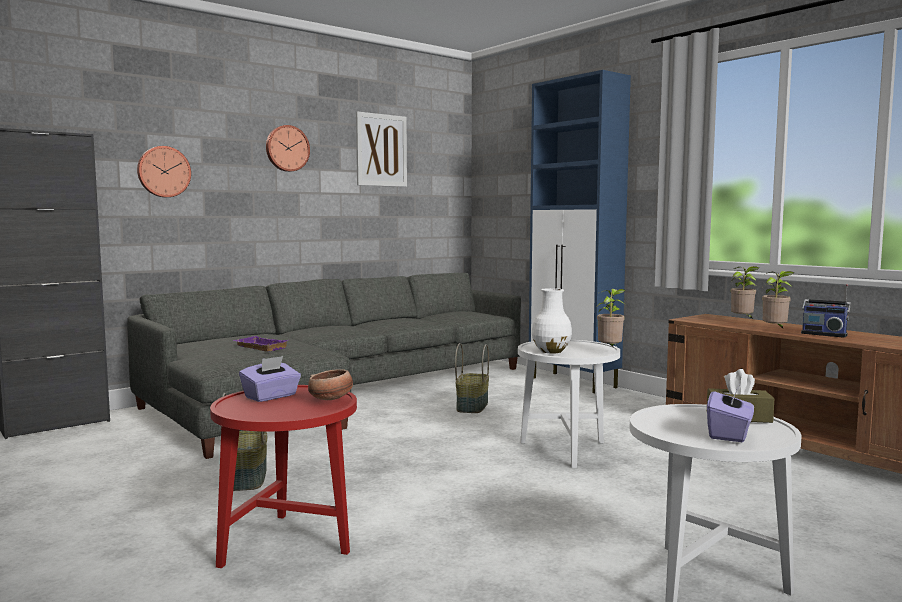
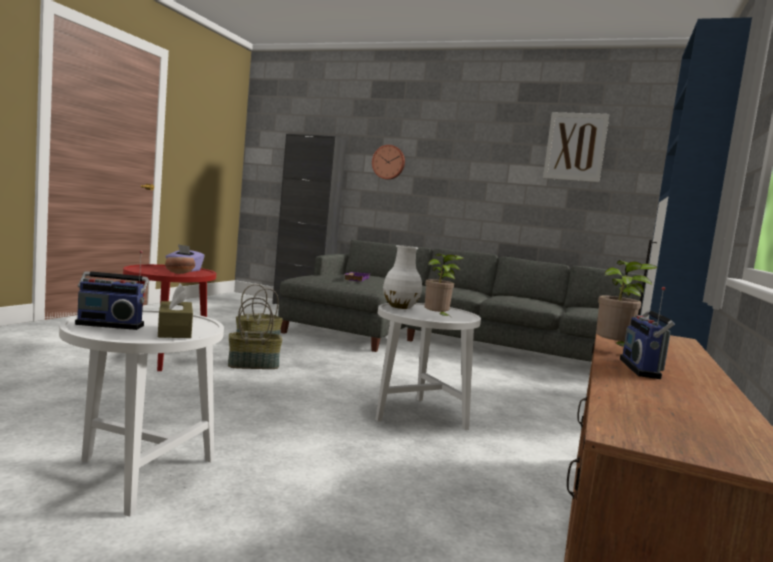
camera: 60 degrees right, 0 degrees up
wall clock [266,125,310,172] -> none
basket [455,343,489,413] -> basket moved to [228,297,283,369]
purple tissue box [707,385,754,442] -> radio [75,251,149,330]
potted plant [731,266,759,319] -> none

